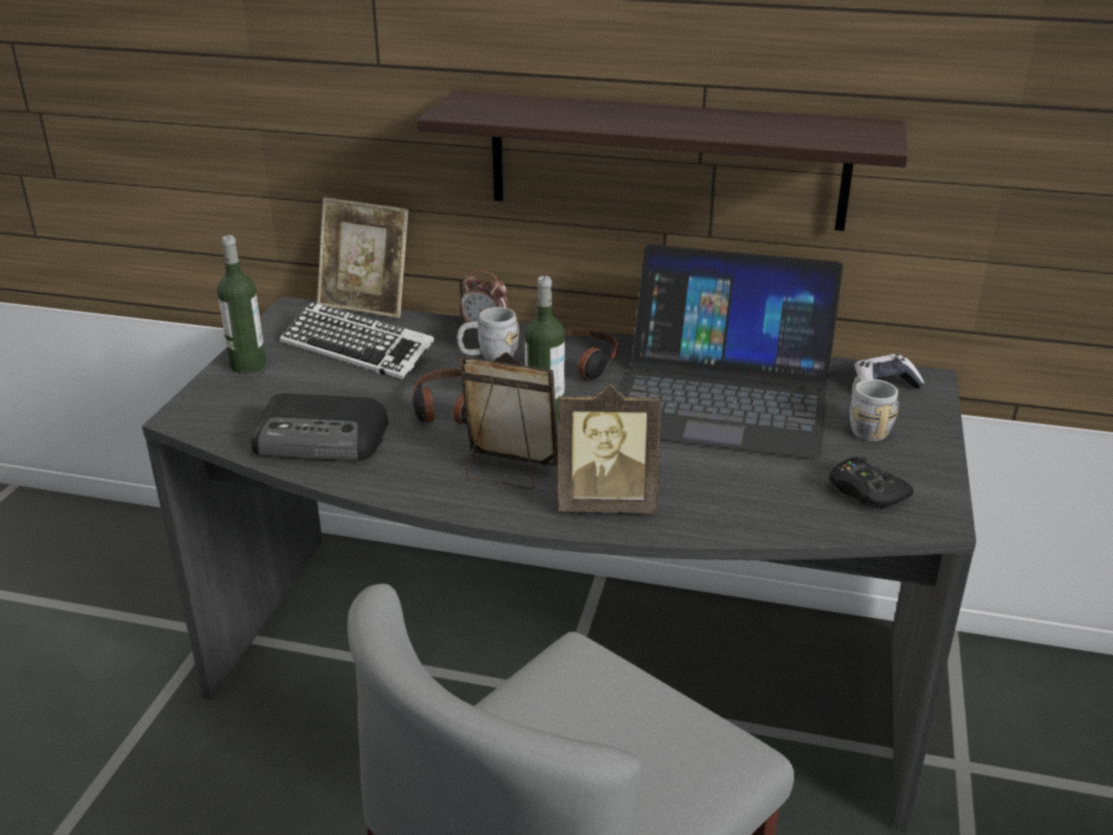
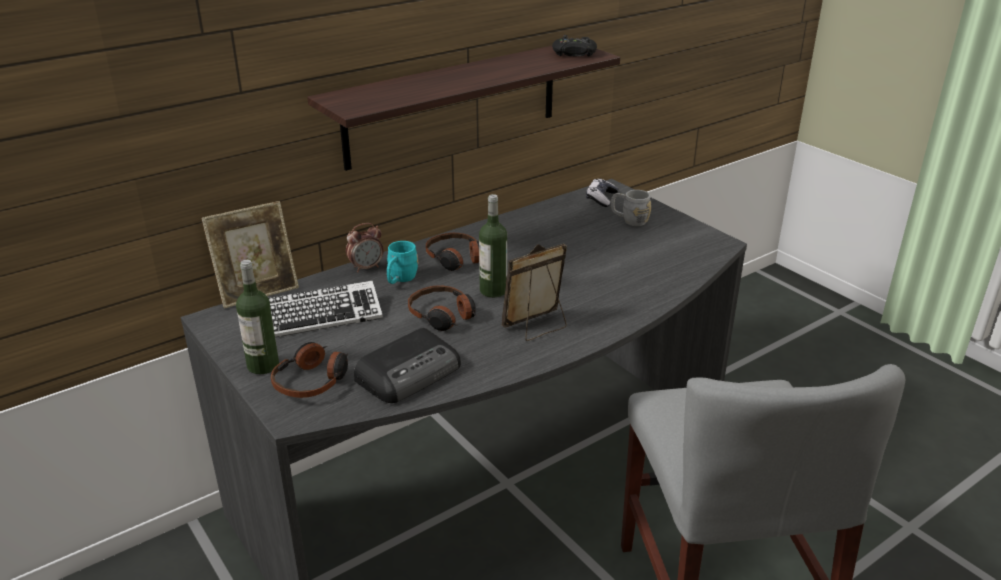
camera: 50 degrees left, 0 degrees up
grey mug [457,307,519,361] -> turquoise mug [387,241,418,284]
picture frame [558,384,662,513] -> none
laptop [621,244,843,459] -> none
black game controller [829,456,914,509] -> black game controller moved to [552,35,597,57]
none -> headphones [271,342,348,398]

